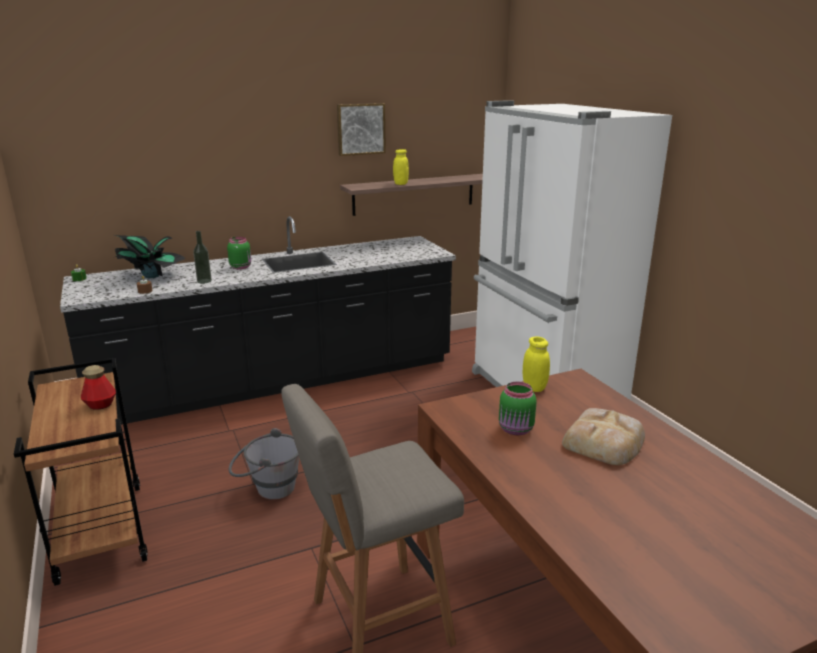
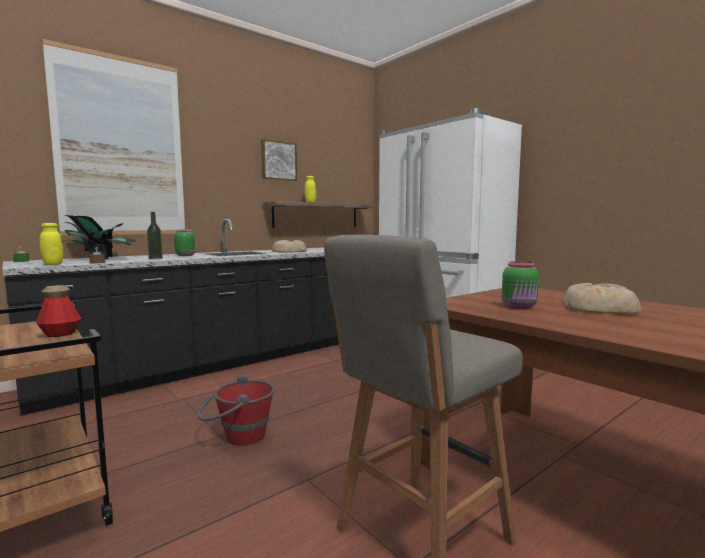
camera: 15 degrees left, 15 degrees down
grey bucket [229,428,299,500] -> red bucket [197,374,275,446]
yellow jar [523,337,550,392] -> yellow jar moved to [39,223,63,265]
none -> picture [42,39,185,235]
none -> bread [272,240,307,252]

